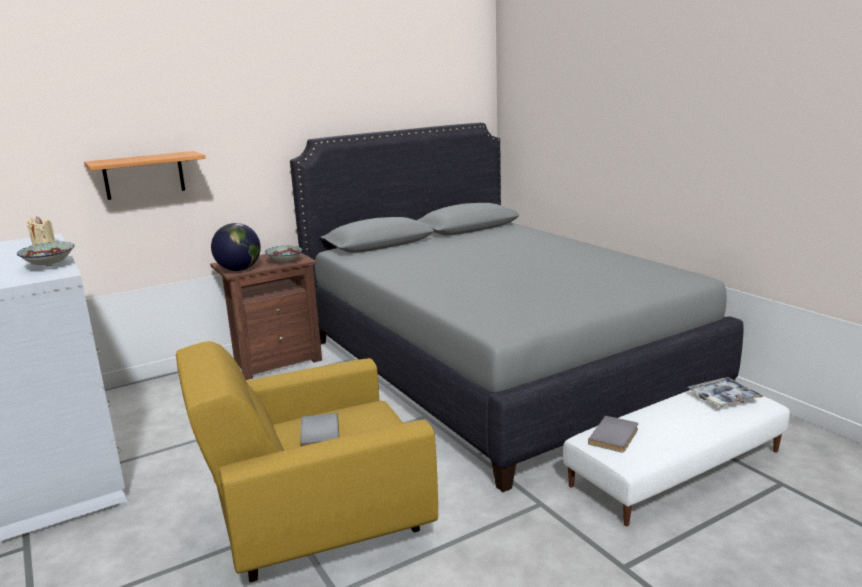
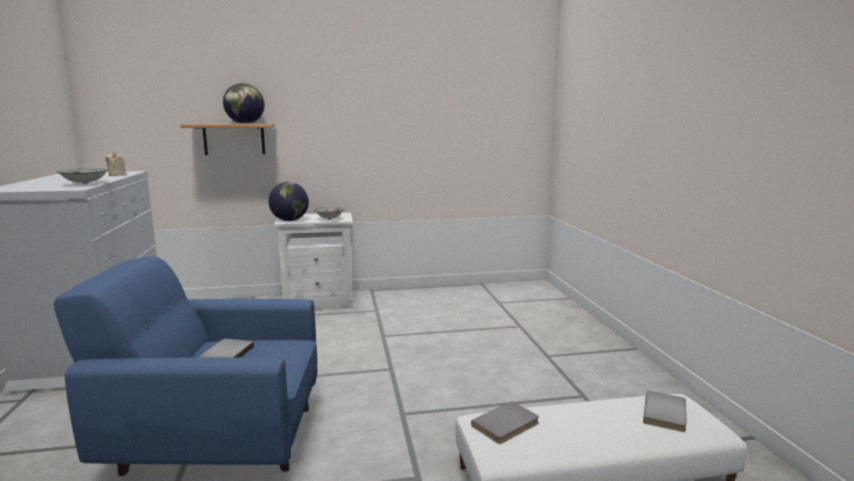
camera: 20 degrees right, 5 degrees down
yellow armchair [176,341,438,582] -> blue armchair [54,256,318,476]
brown nightstand [210,253,322,380] -> white nightstand [274,212,353,308]
grey bed [290,123,744,492] -> none
tray [688,377,763,407] -> grey book [643,390,687,432]
none -> globe [223,83,265,124]

